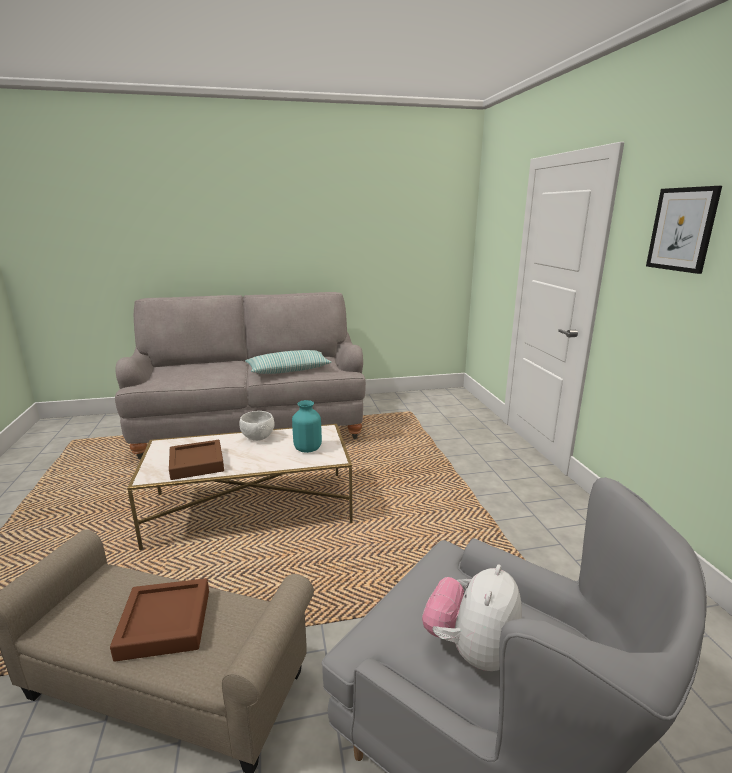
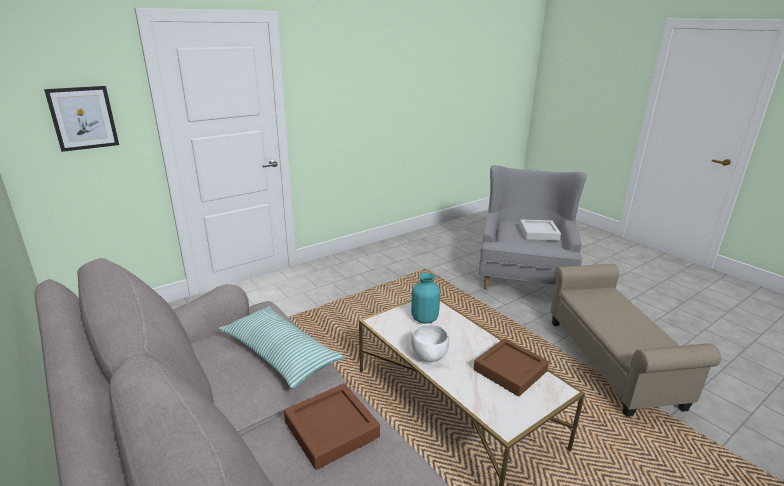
camera: 115 degrees left, 5 degrees up
brown tray [110,578,209,662] -> brown tray moved to [284,383,380,470]
plush toy [422,564,522,671] -> grey tray [519,219,561,241]
picture [646,186,722,274] -> picture moved to [44,86,119,152]

